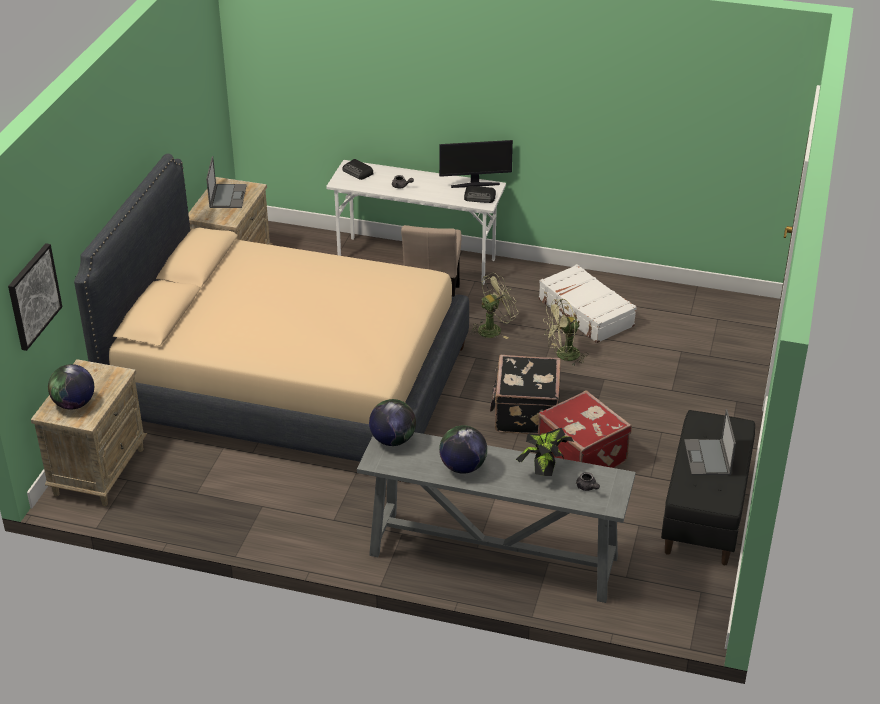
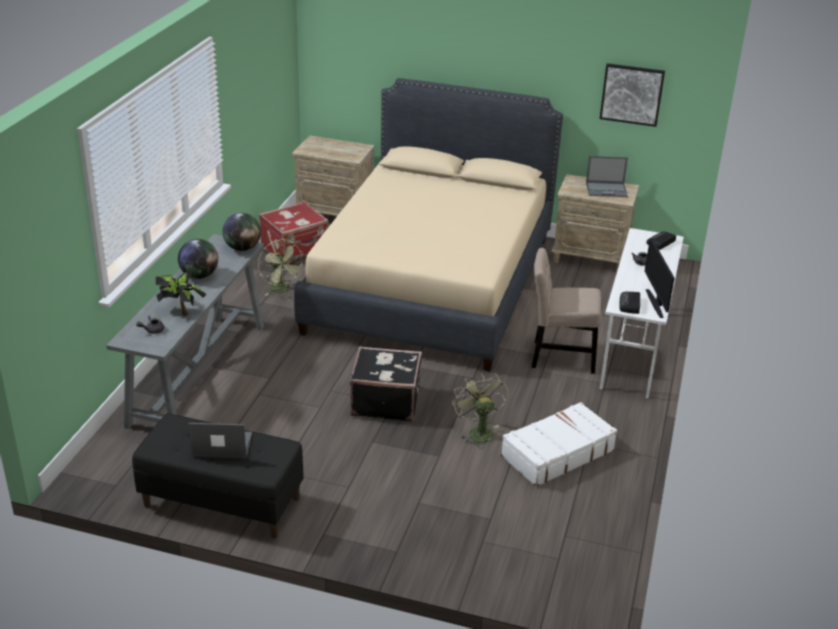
camera: 90 degrees right, 5 degrees down
picture [8,243,62,351] -> picture moved to [599,63,665,127]
globe [48,364,94,410] -> none
green fan [470,272,519,339] -> green fan moved to [258,240,304,296]
red suitcase [538,390,632,468] -> red suitcase moved to [259,201,329,264]

